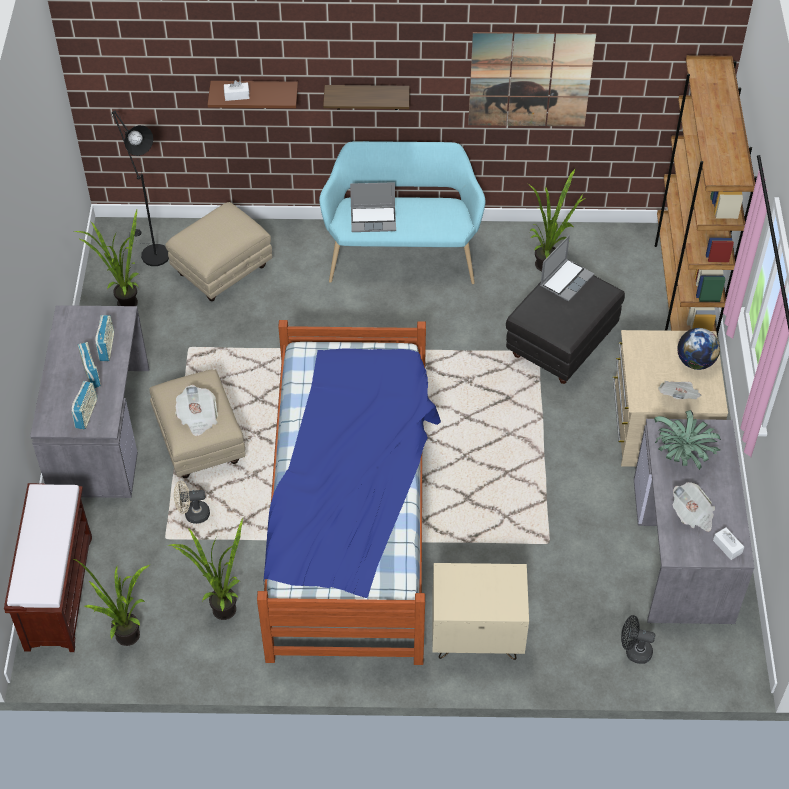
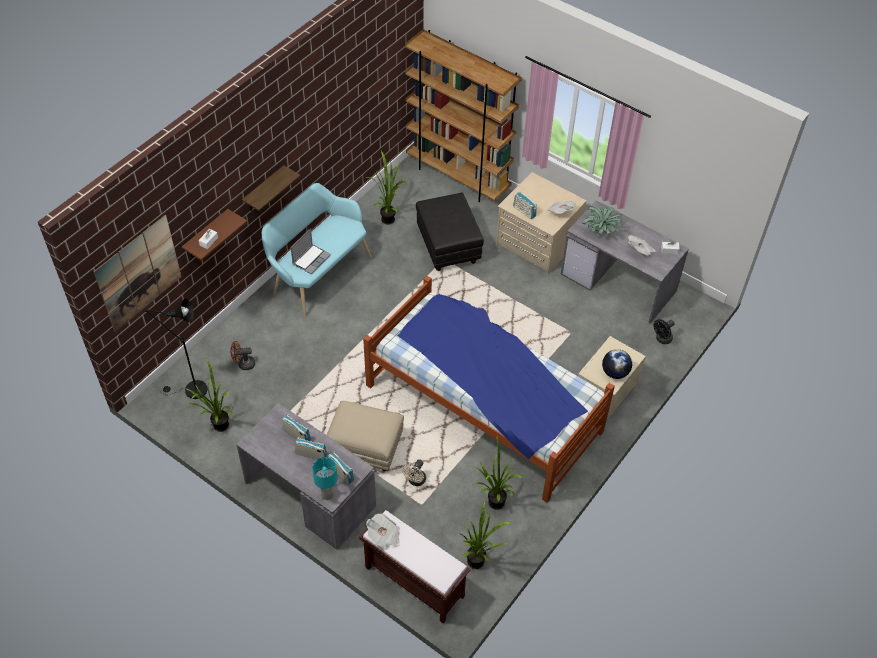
camera: 55 degrees left, 0 degrees up
beige ottoman [165,202,272,301] -> brown fan [231,341,255,370]
newspaper [175,385,218,436] -> newspaper moved to [366,514,400,548]
picture [468,32,596,126] -> picture moved to [94,215,182,332]
laptop [540,235,594,302] -> none
globe [677,328,720,370] -> globe moved to [602,349,632,379]
none -> turquoise table lamp [312,457,337,500]
none -> radio [513,192,537,219]

